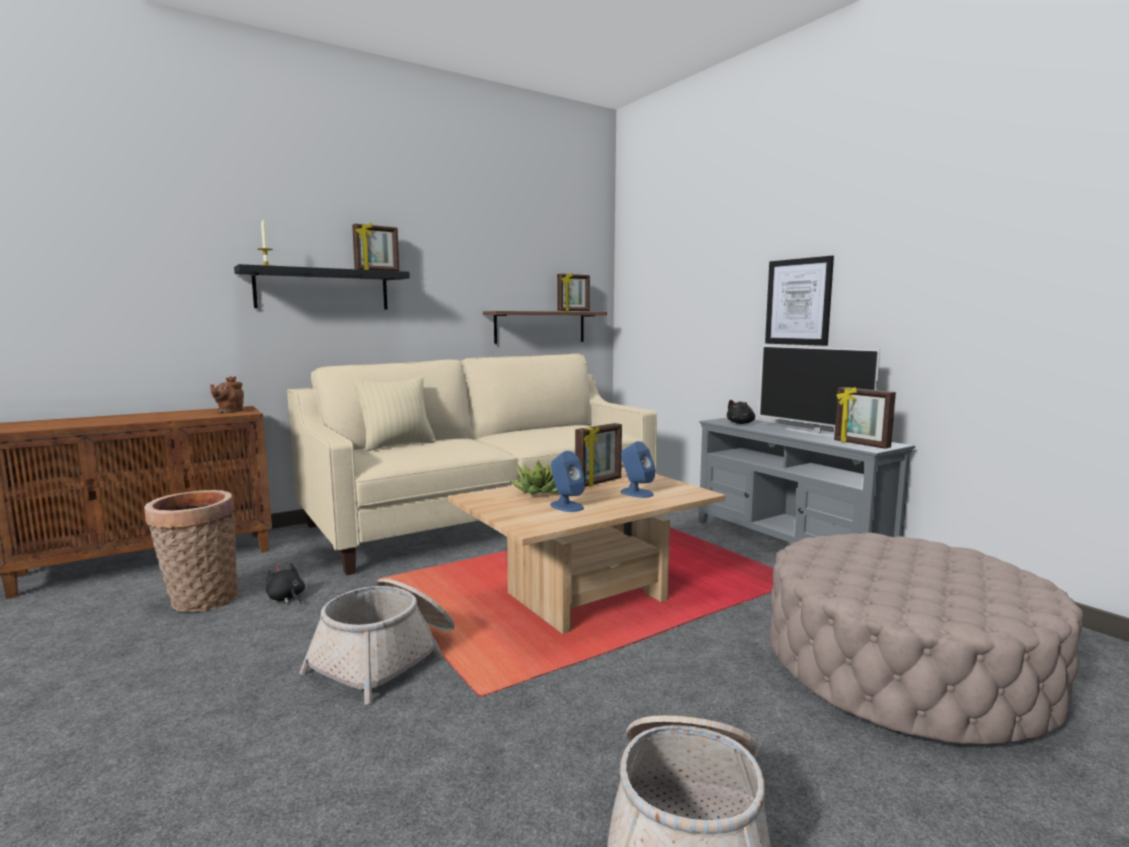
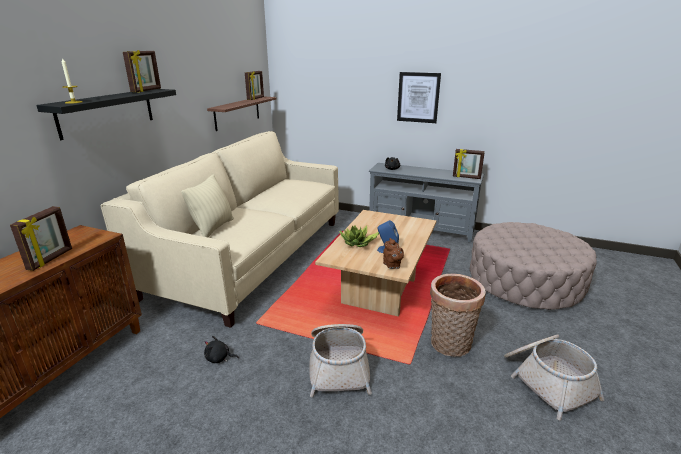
camera: 35 degrees left, 15 degrees up
basket [144,490,238,612] -> basket moved to [430,274,486,357]
brown teapot [210,376,244,413] -> brown teapot moved to [383,238,404,269]
picture frame [575,423,622,487] -> picture frame moved to [10,206,72,271]
blue speaker [620,441,655,498] -> none
television [759,345,880,437] -> none

